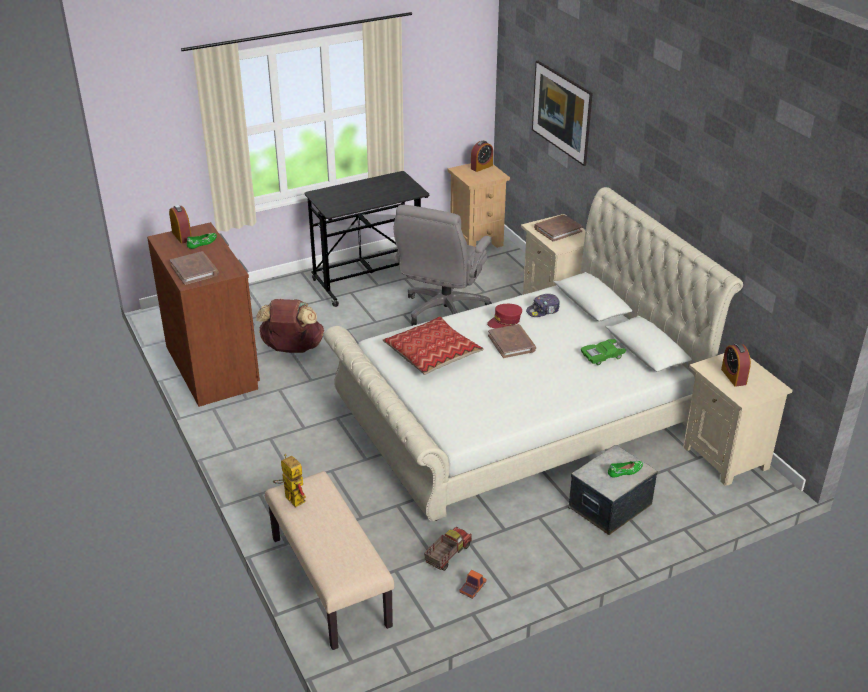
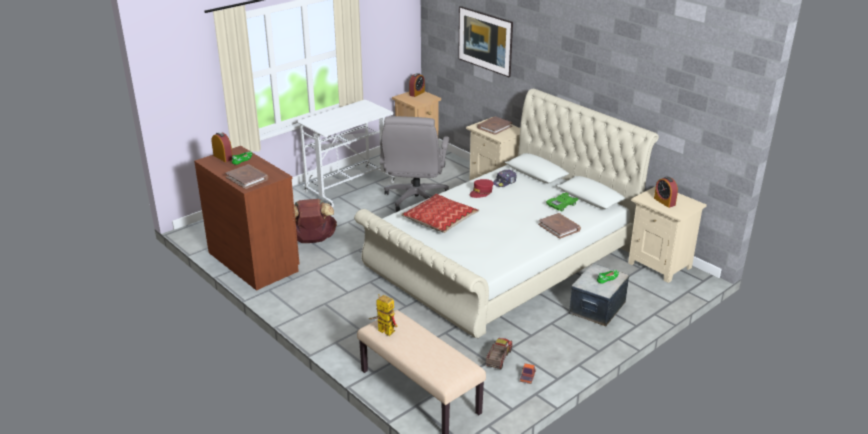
camera: 15 degrees left, 5 degrees down
black desk [304,171,429,307] -> white desk [297,100,395,207]
brown book [488,324,536,358] -> brown book moved to [538,213,581,239]

